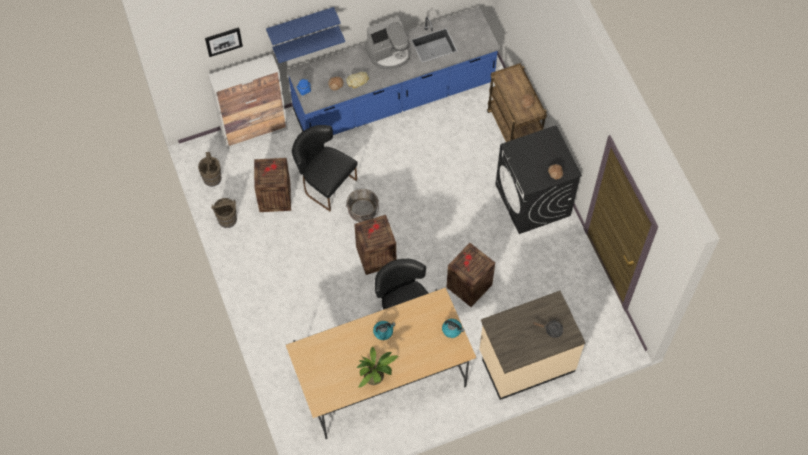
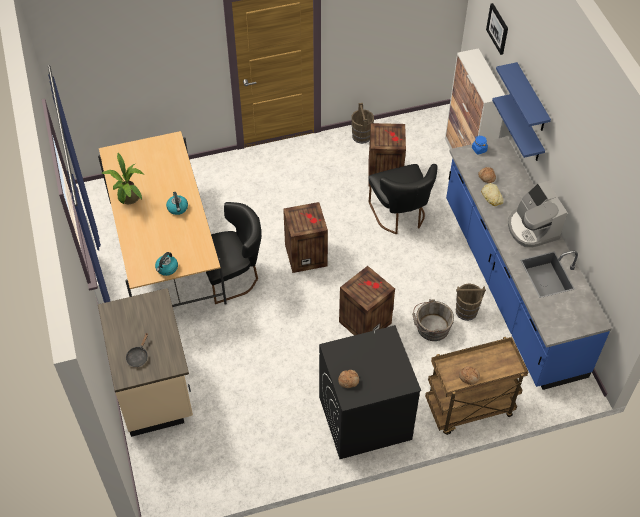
camera: 95 degrees right, 10 degrees down
brown bucket [198,152,222,187] -> brown bucket moved to [456,283,486,321]
black chair [292,125,357,211] -> black chair turned 120 degrees clockwise [369,164,437,235]
grey bucket [346,189,379,222] -> grey bucket moved to [412,299,454,341]
crate [447,243,495,307] -> crate moved to [339,266,395,335]

